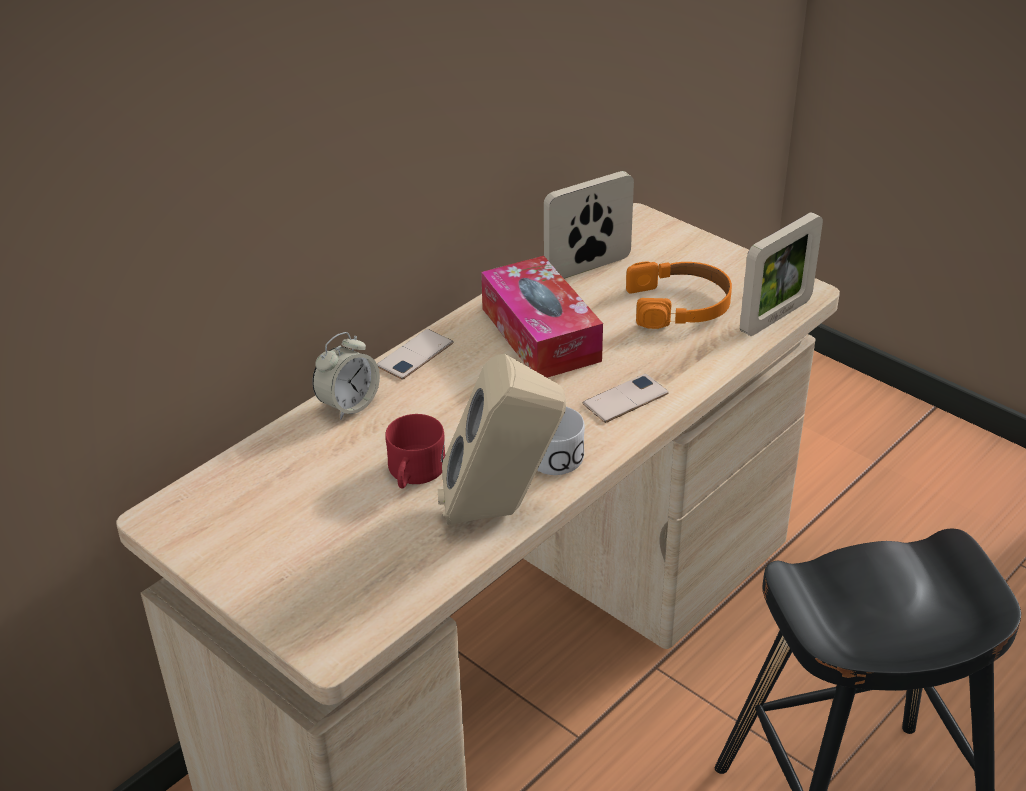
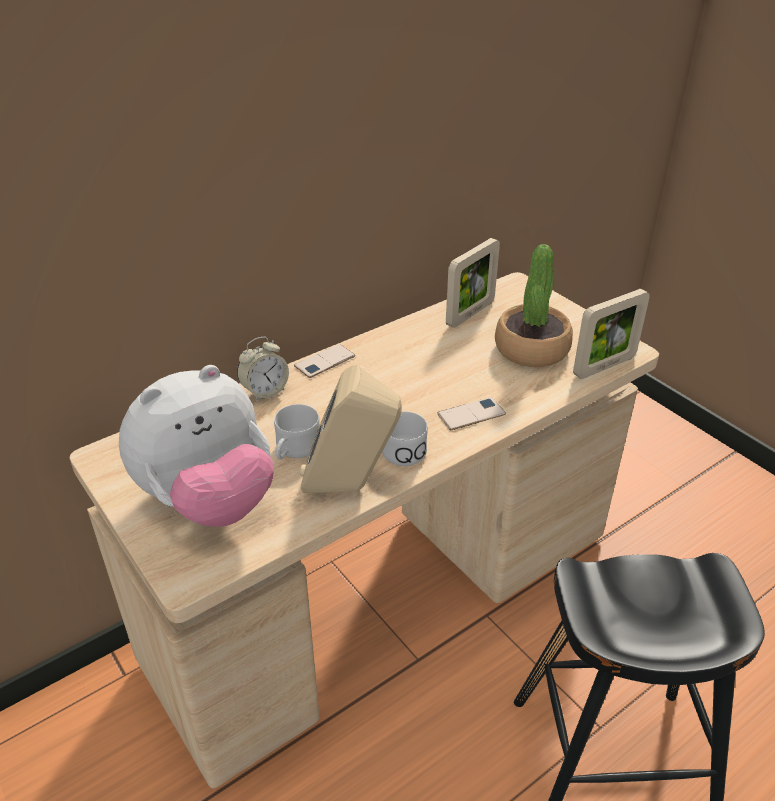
camera: 10 degrees right, 0 degrees up
red mug [385,414,445,488] -> white mug [274,404,320,460]
tissue box [481,256,603,378] -> none
picture frame [544,171,634,279] -> picture frame turned 150 degrees clockwise [446,238,500,328]
orange headphones [626,262,732,329] -> potted plant [495,244,573,367]
none -> plush toy [119,365,274,527]

